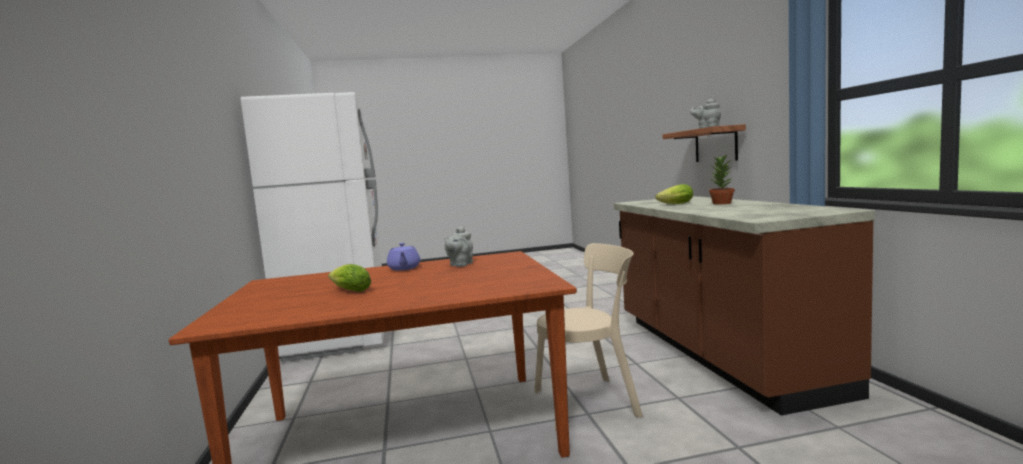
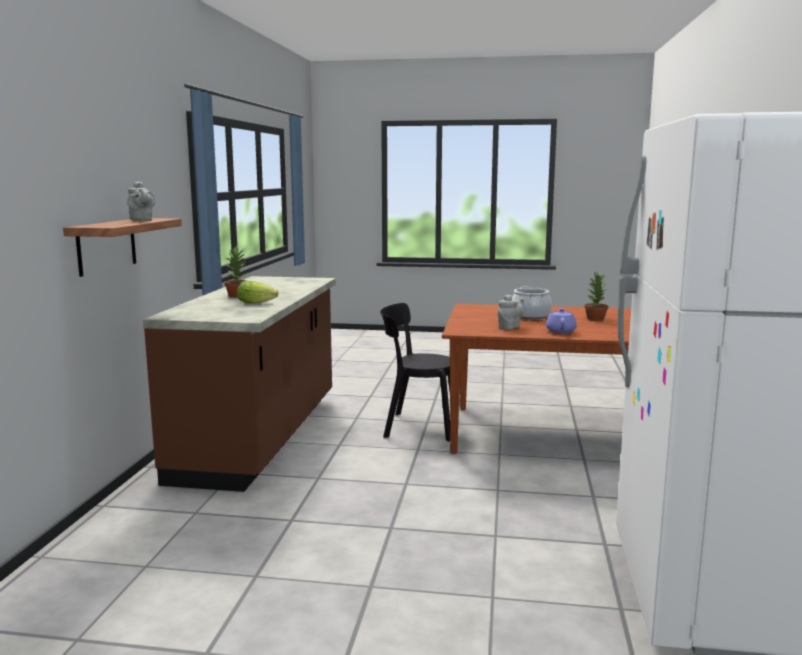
camera: 160 degrees left, 5 degrees up
lettuce [328,264,371,291] -> potted plant [584,272,608,321]
beige chair [534,243,643,431] -> black chair [380,303,450,442]
none -> cooking pot [512,286,552,319]

